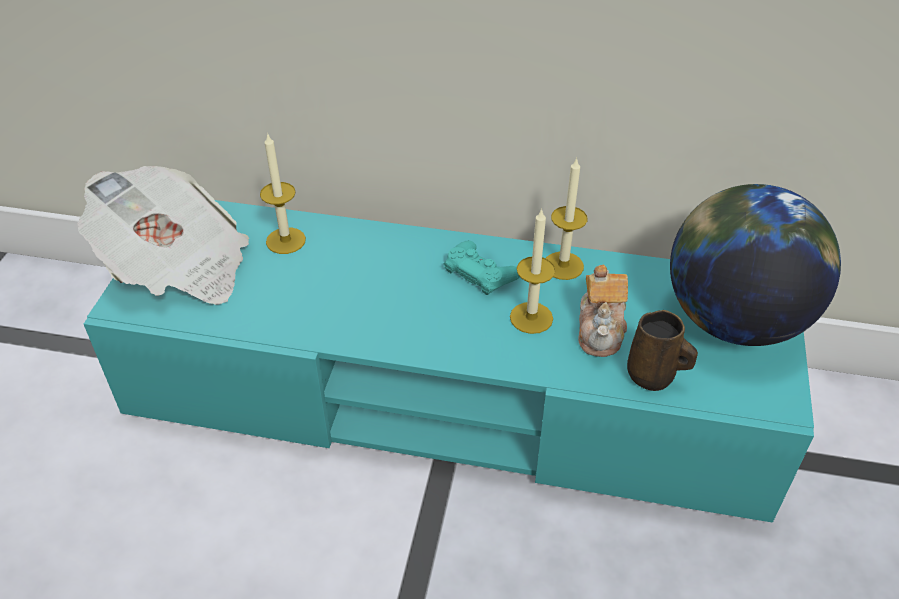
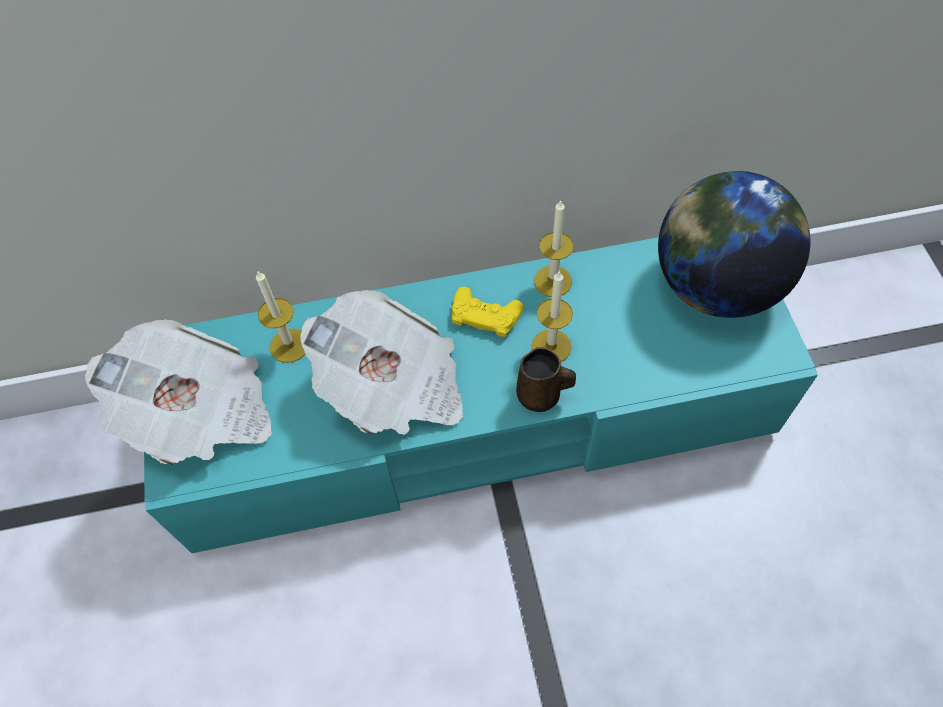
camera: 20 degrees left, 15 degrees up
turquoise game controller [444,240,520,295] -> yellow game controller [452,287,524,337]
teapot [578,265,628,357] -> none
brown mug [627,310,698,391] -> brown mug moved to [516,347,576,412]
none -> newspaper [300,290,463,435]

